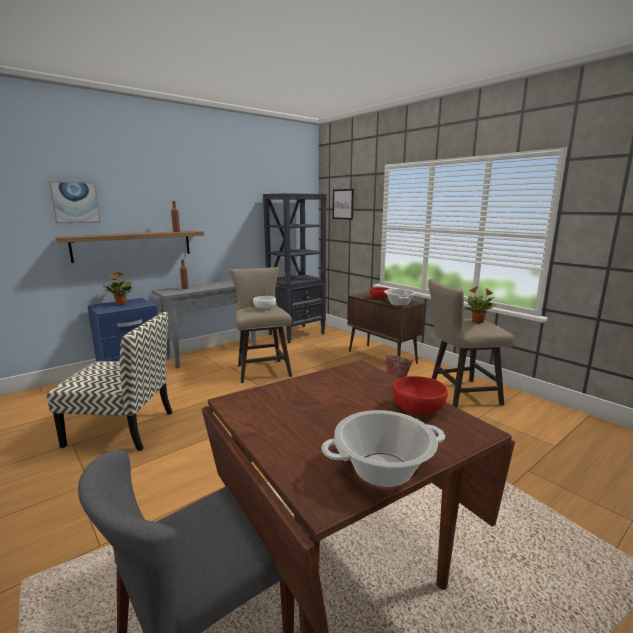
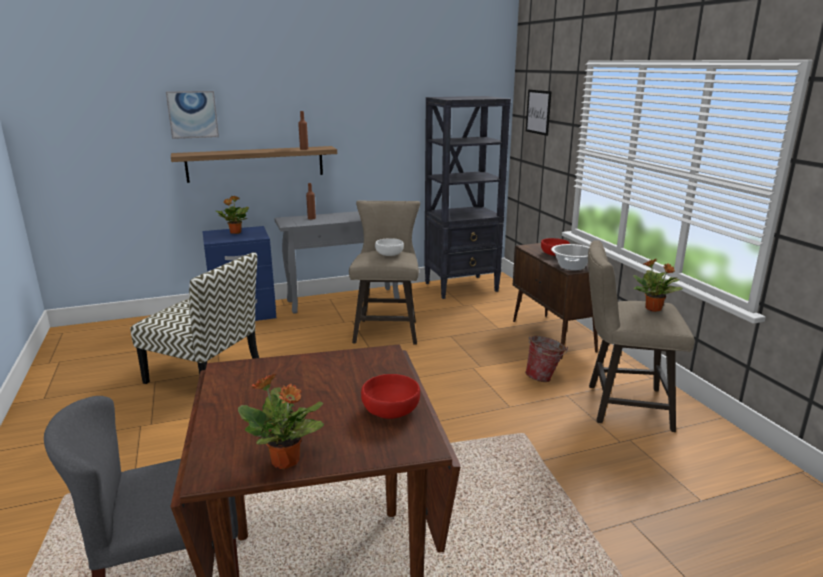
camera: 20 degrees right, 5 degrees up
cooking pot [322,410,445,487] -> potted plant [238,374,324,469]

